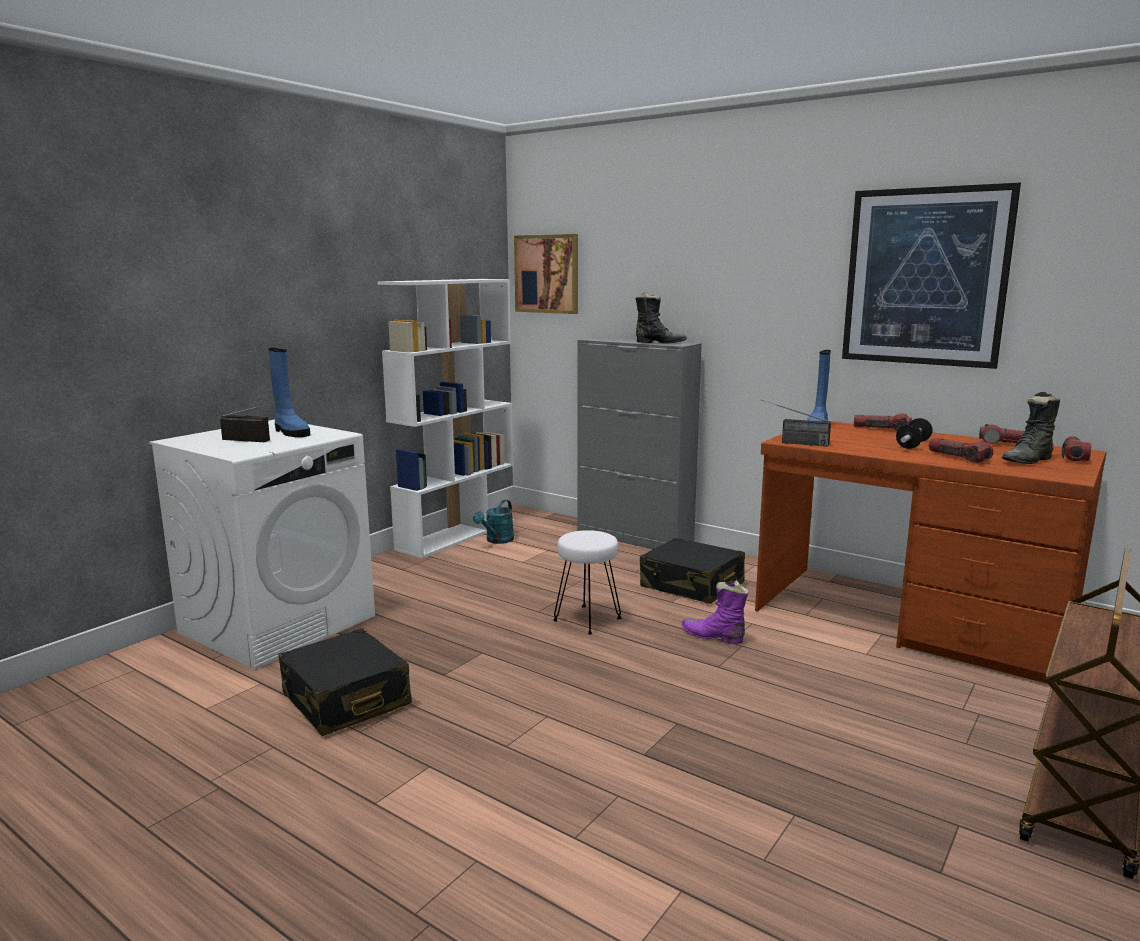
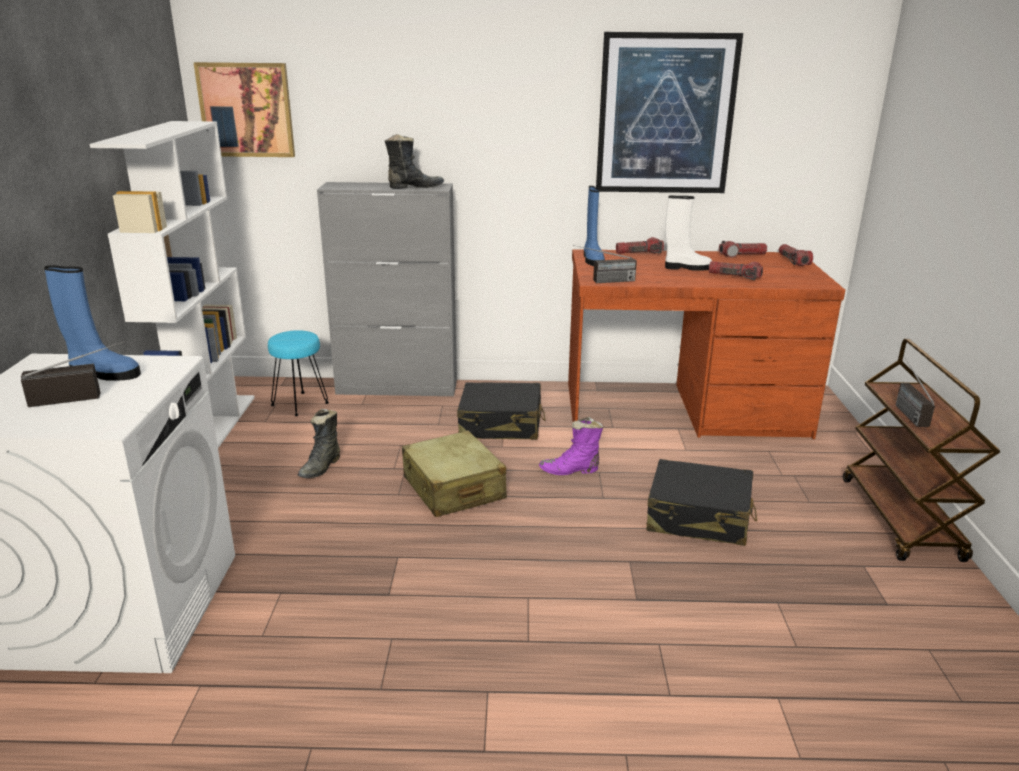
camera: 35 degrees left, 10 degrees up
black suitcase [279,628,412,736] -> black suitcase moved to [646,459,757,546]
turquoise watering can [473,500,514,544] -> none
white stool [553,530,622,634] -> beige suitcase [402,430,507,517]
dumbbell [896,418,933,449] -> white boot [665,196,712,271]
black boot [1002,391,1060,464] -> black boot moved to [298,409,340,478]
none -> turquoise stool [268,330,329,416]
none -> radio [896,355,935,427]

